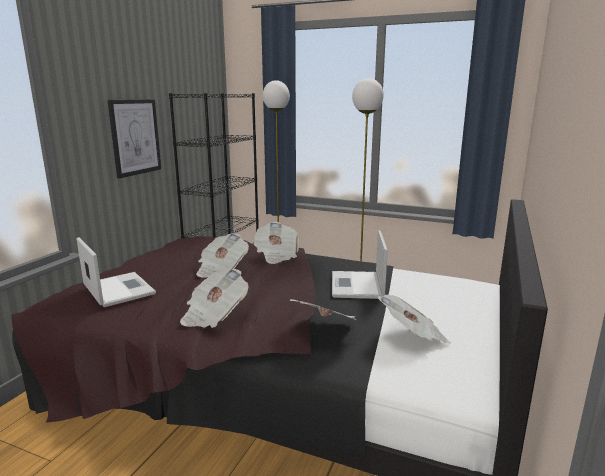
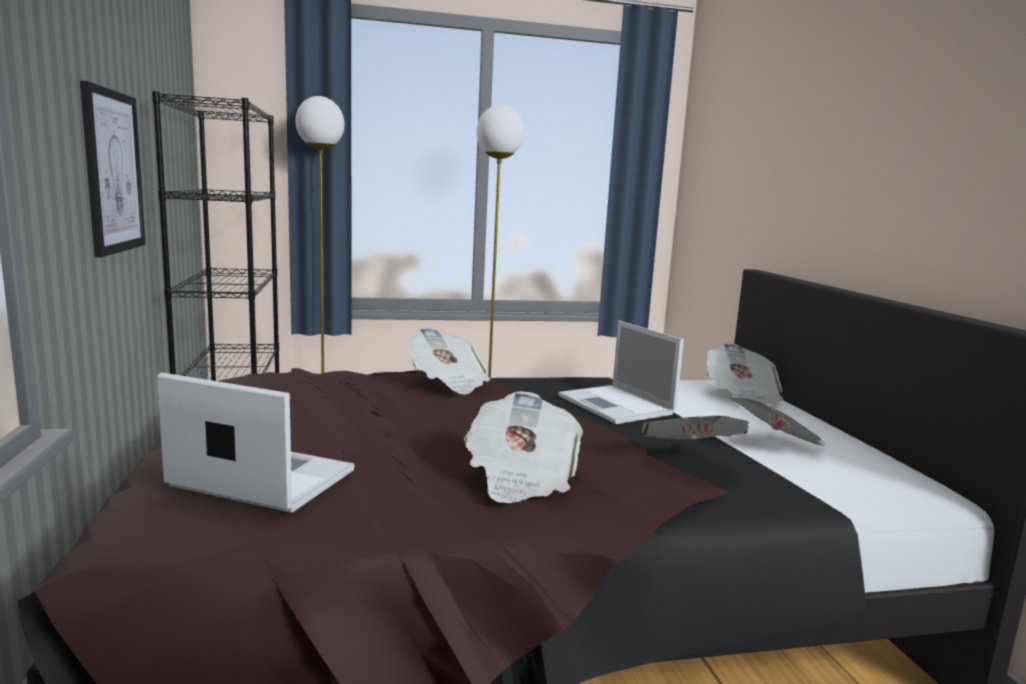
camera: 35 degrees left, 5 degrees down
newspaper [196,233,249,278] -> newspaper moved to [706,343,783,404]

